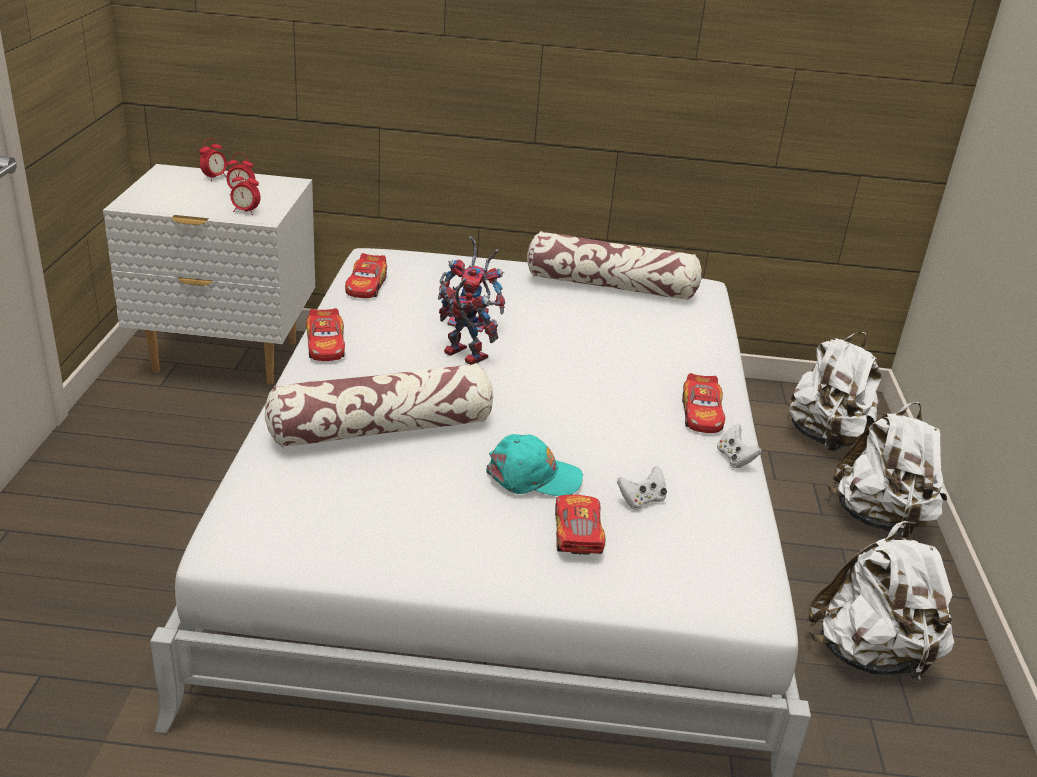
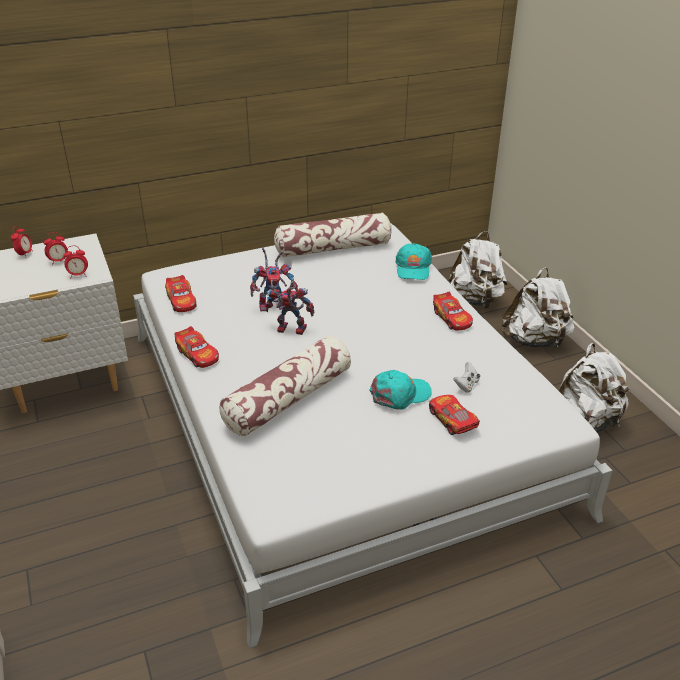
camera: 25 degrees left, 5 degrees up
white game controller [717,424,762,468] -> none
none -> turquoise cap [395,243,432,280]

